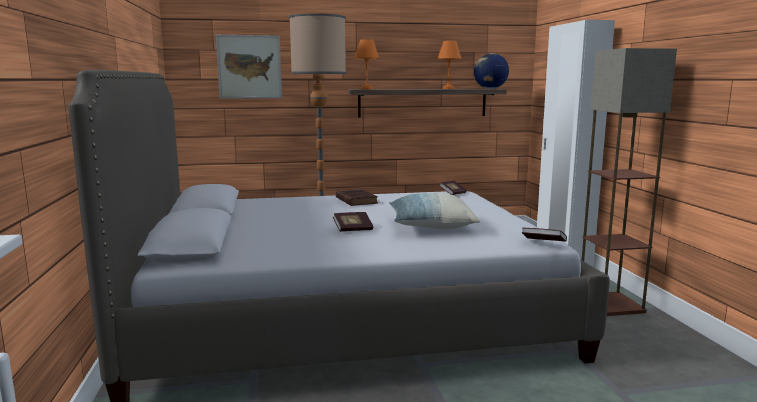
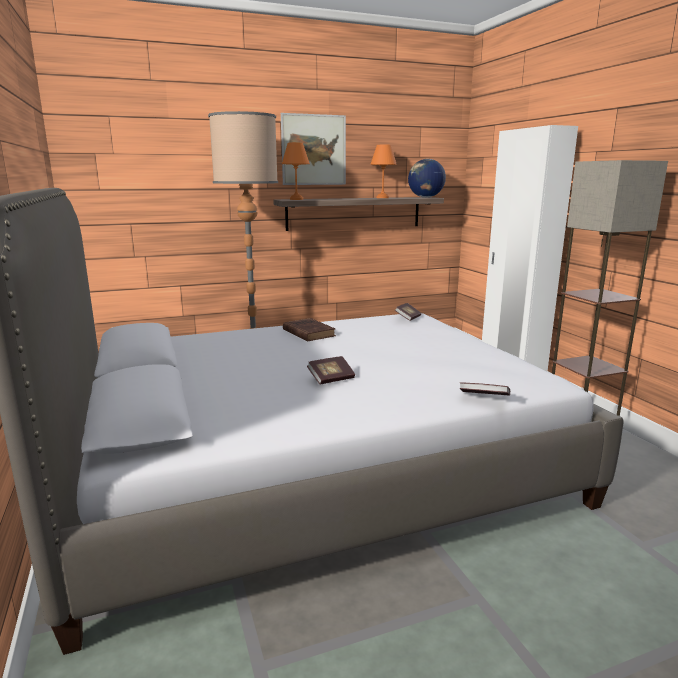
camera: 10 degrees left, 5 degrees up
picture [216,35,282,99] -> picture moved to [281,113,346,185]
pillow [389,193,480,229] -> none
book [522,228,567,241] -> book moved to [460,382,510,396]

